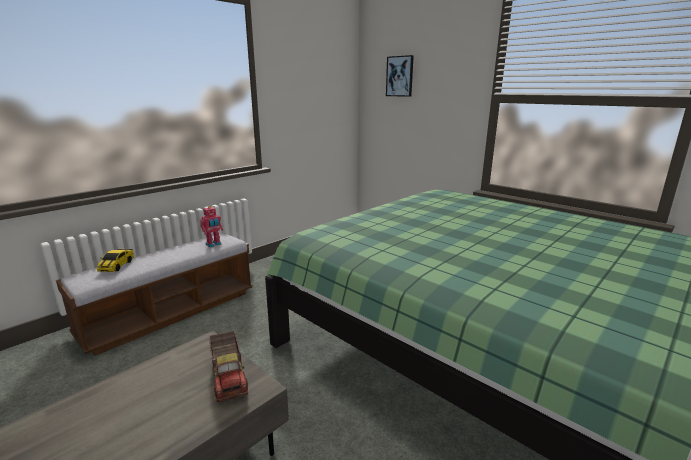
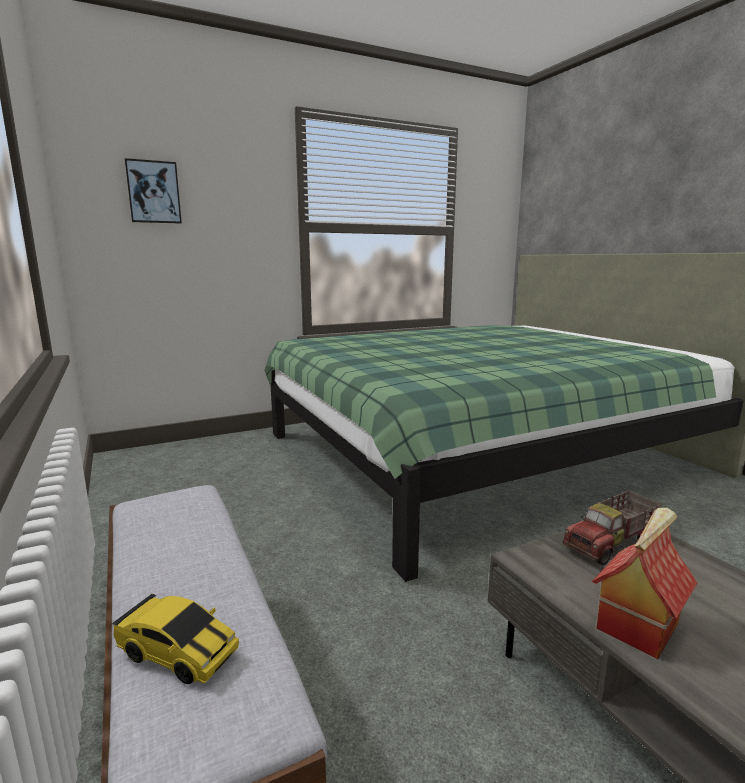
camera: 70 degrees left, 5 degrees down
toy robot [200,206,223,247] -> none
toy truck [209,331,248,402] -> toy truck turned 150 degrees clockwise [563,491,662,565]
none -> toy house [592,507,697,659]

